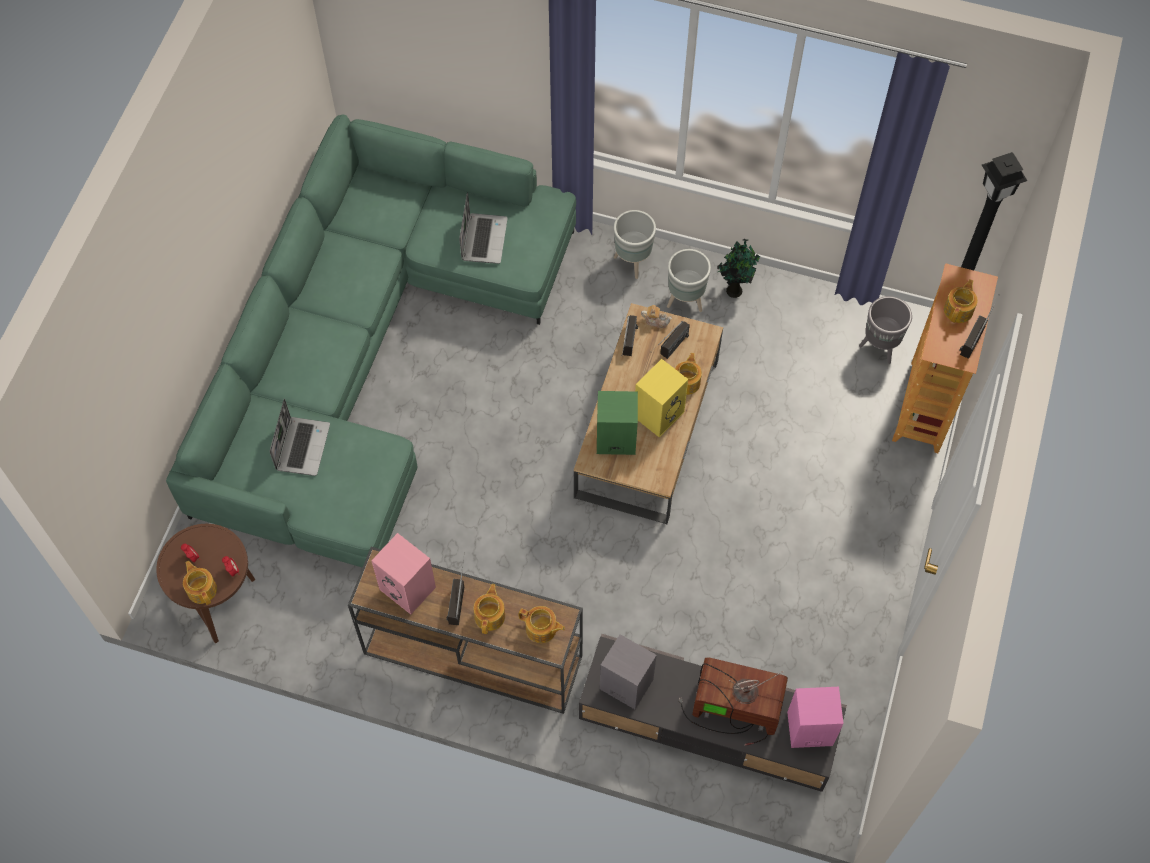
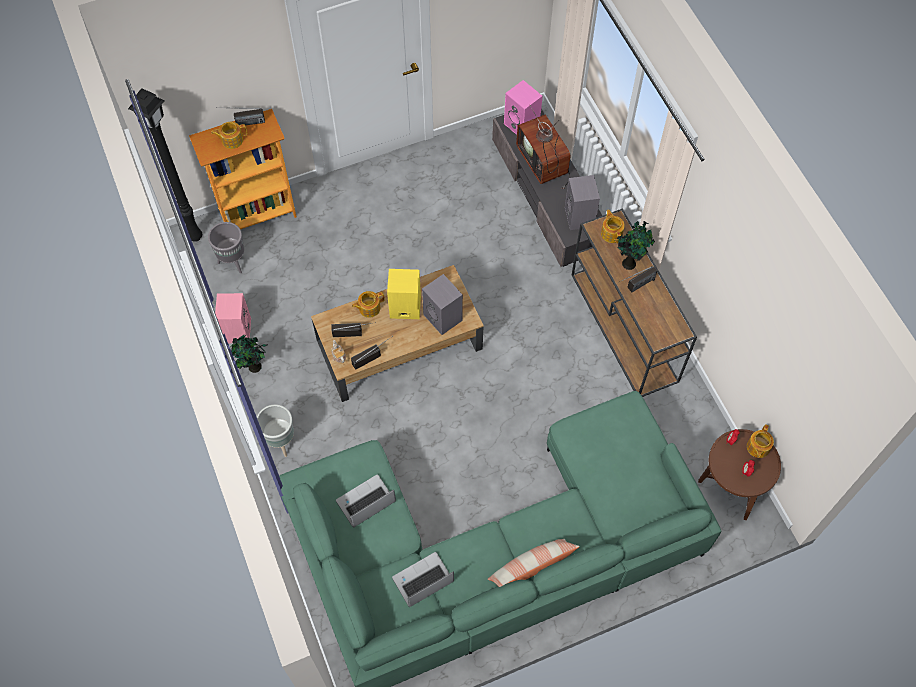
camera: 130 degrees left, 0 degrees up
laptop [270,399,330,476] -> laptop moved to [392,552,454,607]
pink speaker [371,533,436,614] -> pink speaker moved to [215,293,251,343]
teapot [474,584,505,634] -> potted plant [617,221,655,270]
green speaker [597,391,638,455] -> grey speaker [422,274,463,335]
grey planter [667,249,711,312] -> none
none -> pillow [487,539,580,587]

